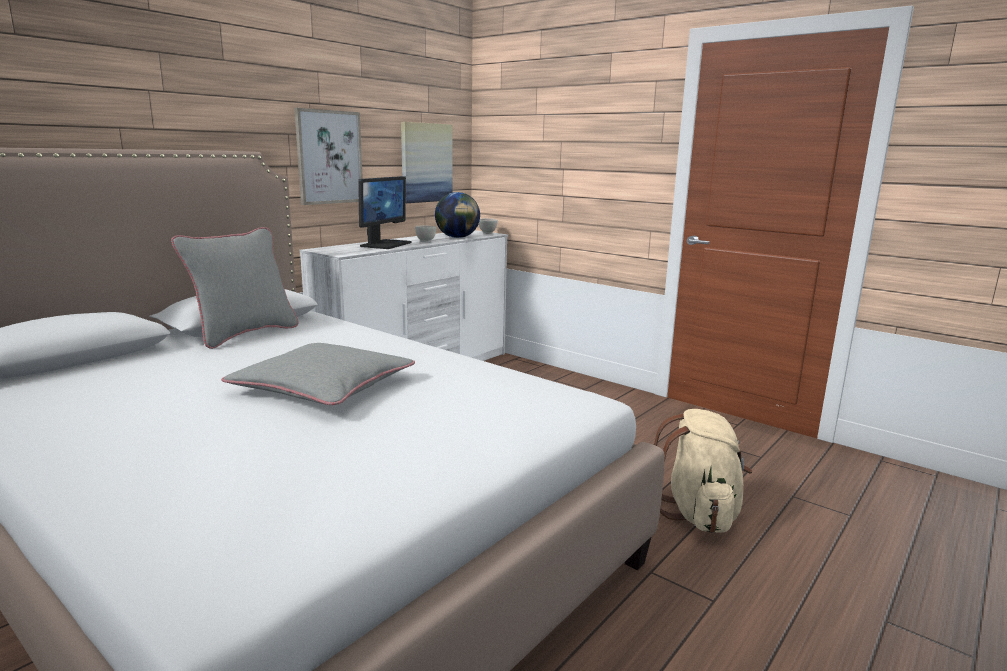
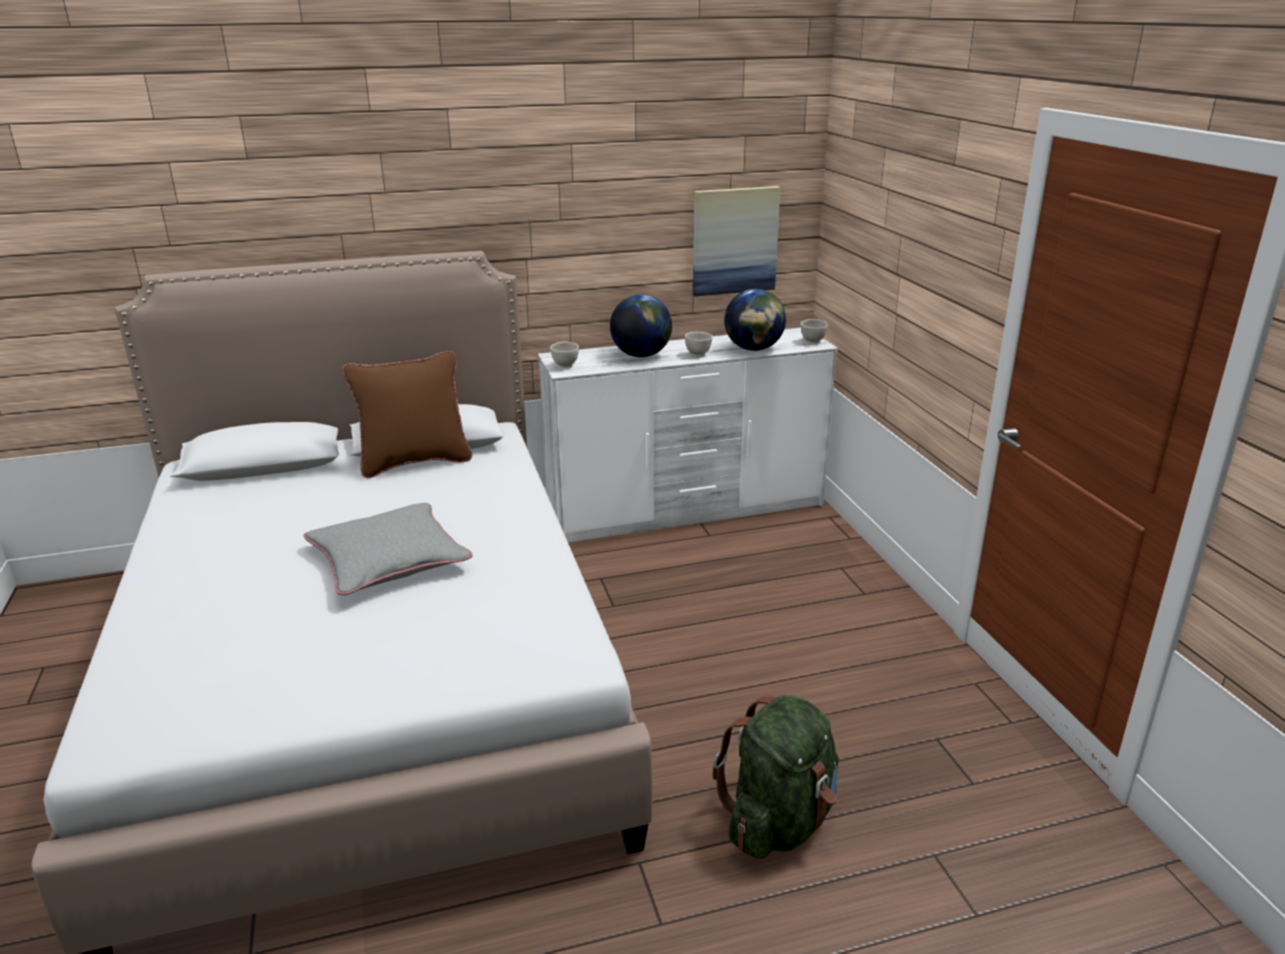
camera: 35 degrees right, 10 degrees up
grey pillow [171,227,299,349] -> brown pillow [342,351,472,478]
picture [294,108,363,205] -> none
monitor [358,176,412,249] -> globe [610,294,672,357]
beige backpack [654,409,752,533] -> green backpack [712,695,839,859]
none -> white bowl [550,342,579,368]

